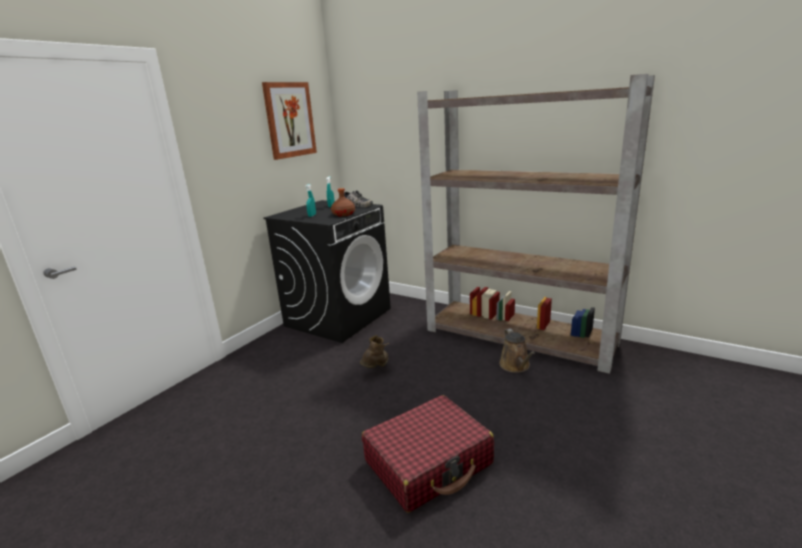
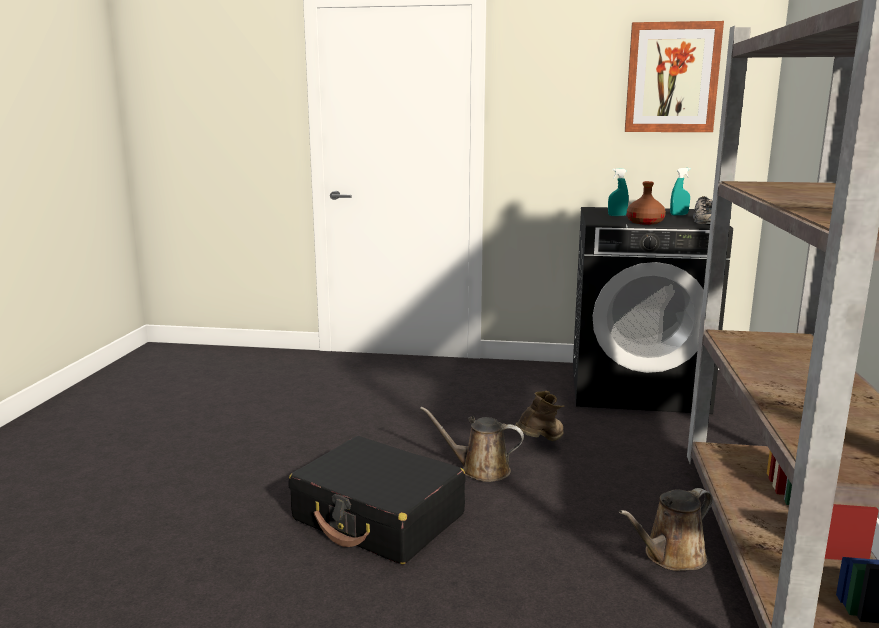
camera: 65 degrees right, 5 degrees down
brown boot [360,335,389,368] -> brown boot turned 45 degrees counterclockwise [515,391,565,441]
red suitcase [362,395,494,513] -> black suitcase [288,436,466,564]
none -> brown watering can [420,406,524,482]

